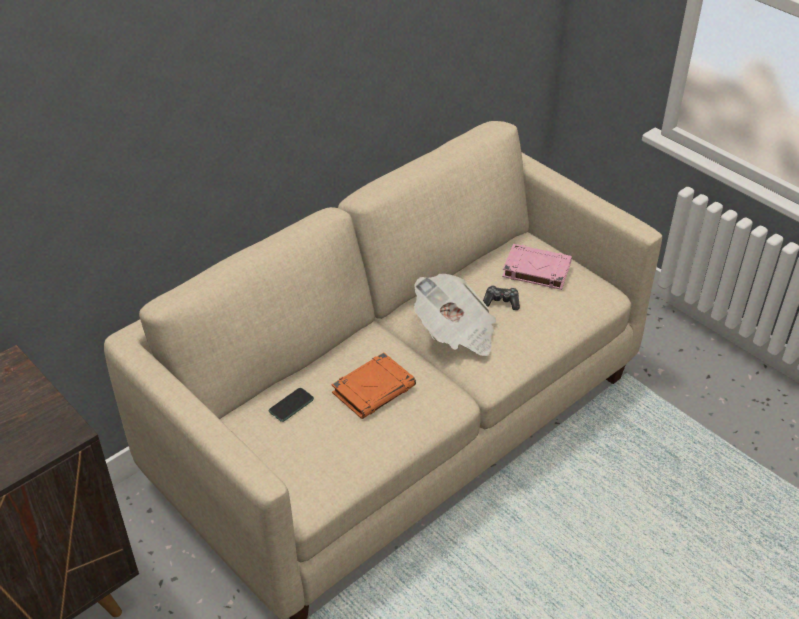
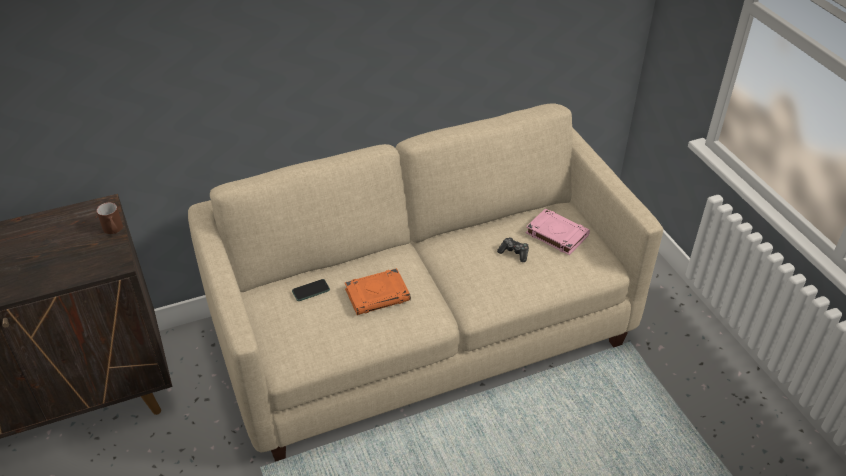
camera: 20 degrees right, 0 degrees up
newspaper [414,274,496,356] -> none
none -> brown mug [97,203,123,234]

